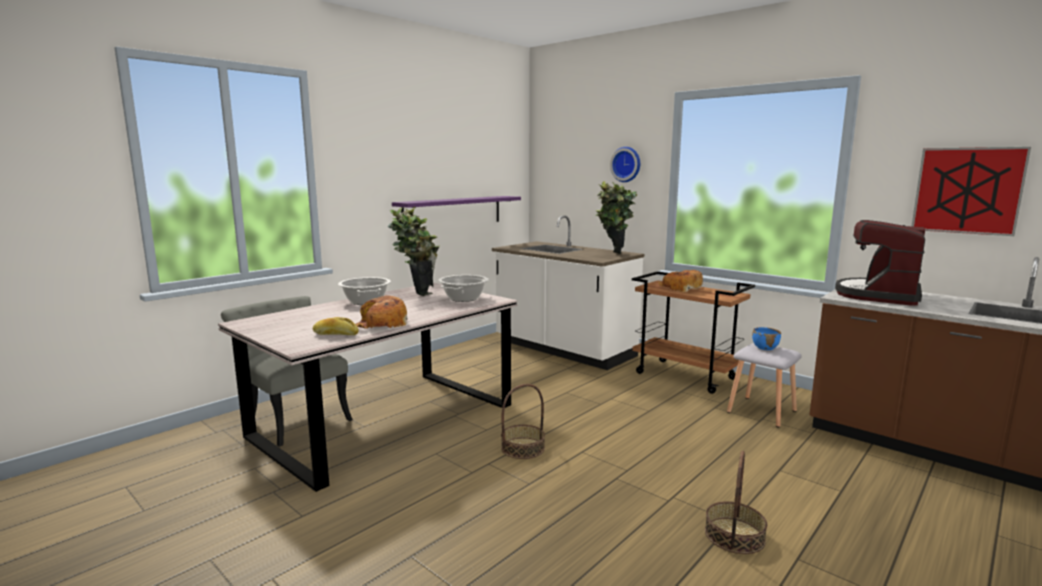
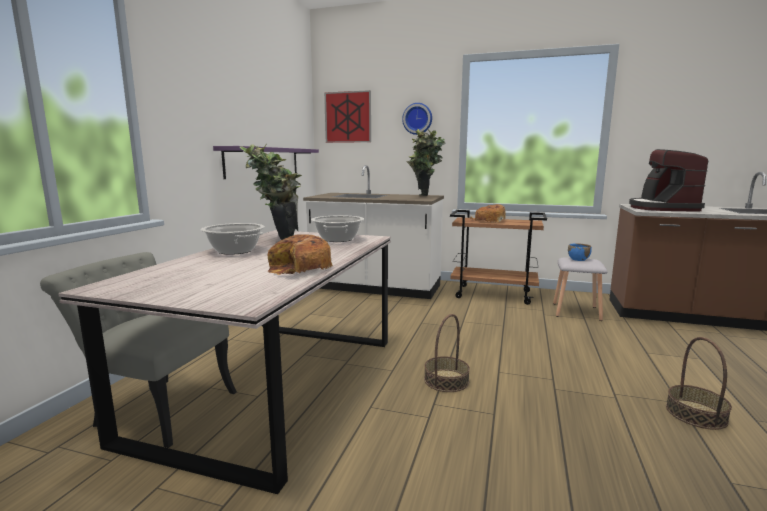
camera: 25 degrees left, 0 degrees up
bread [313,317,359,335] -> none
picture [912,147,1031,236] -> picture moved to [324,90,371,143]

